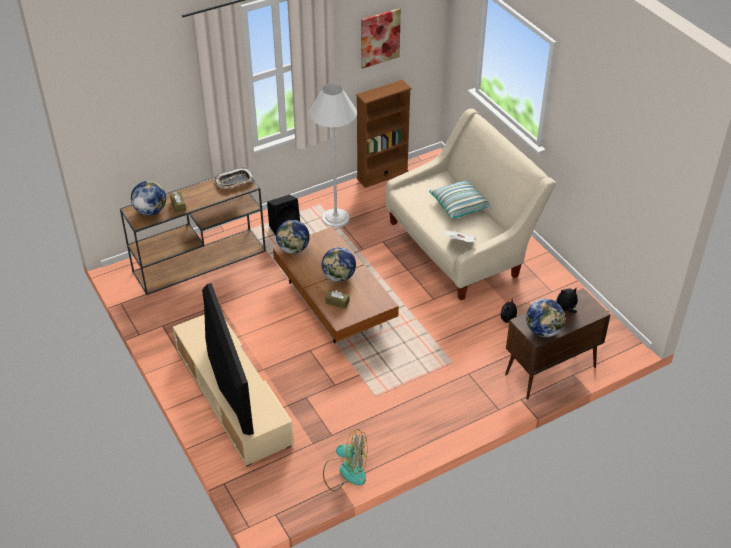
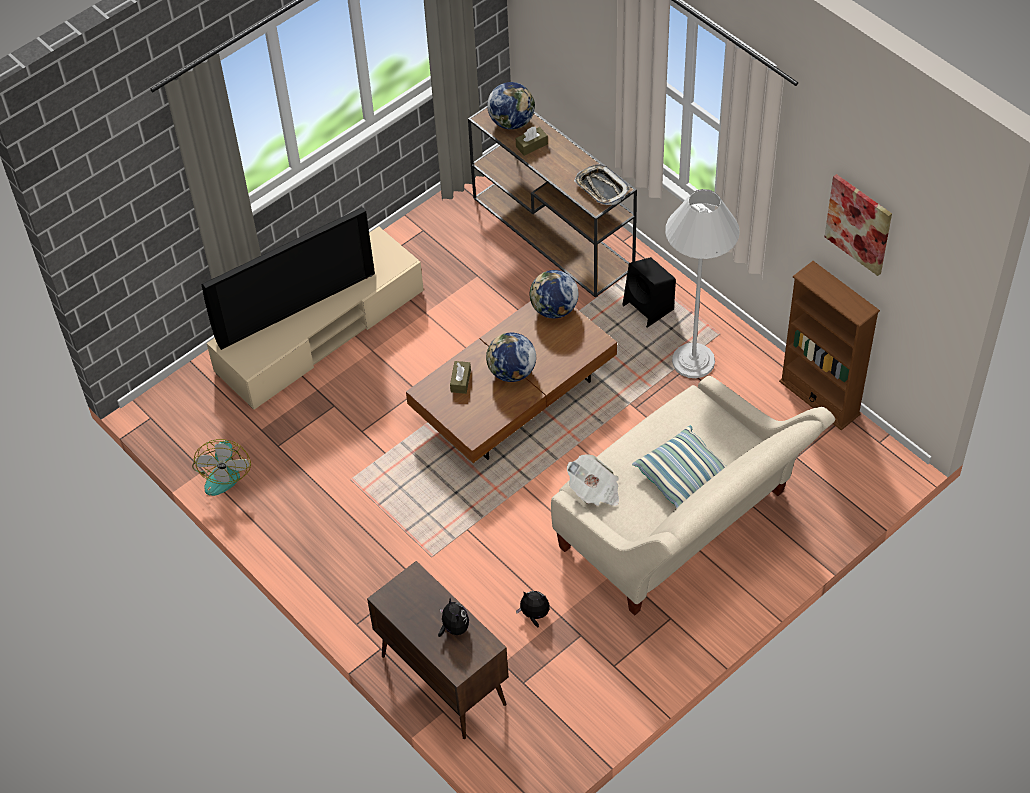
camera: 80 degrees right, 10 degrees up
globe [526,299,566,337] -> none

